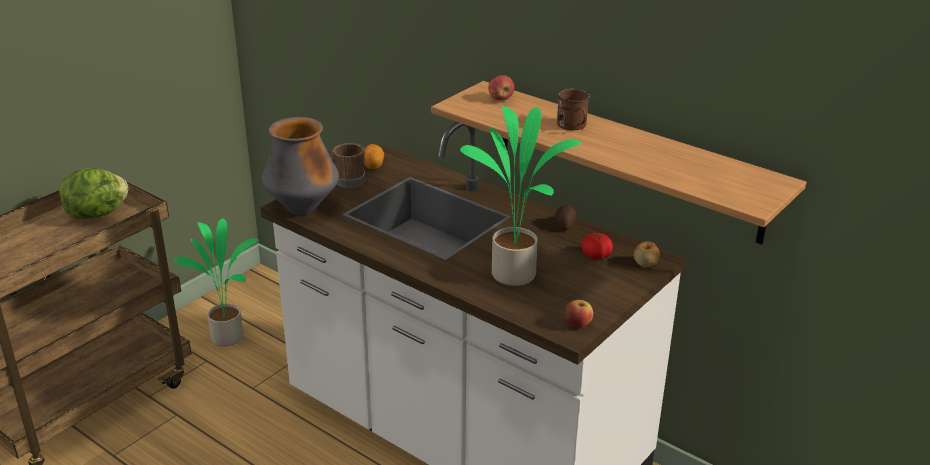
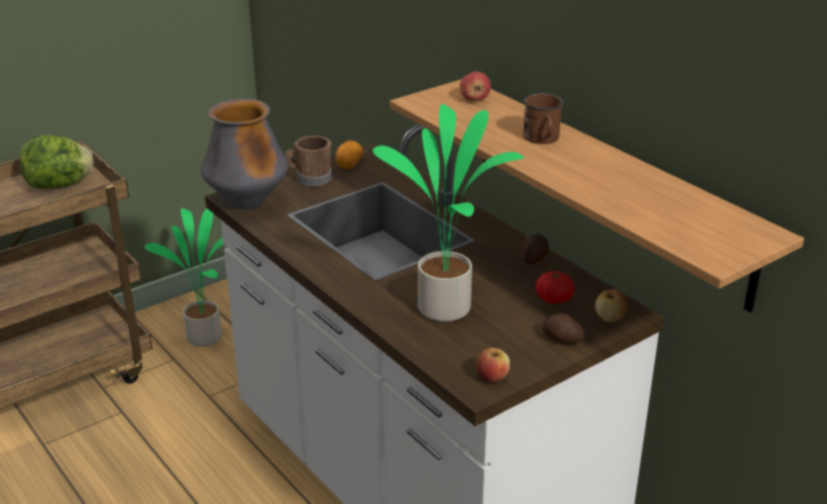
camera: 15 degrees right, 0 degrees up
none -> potato [543,313,585,344]

